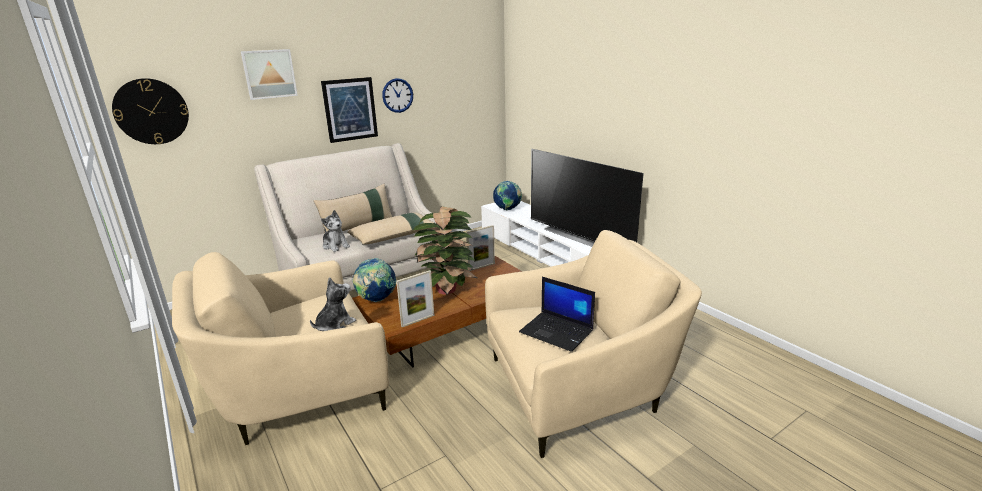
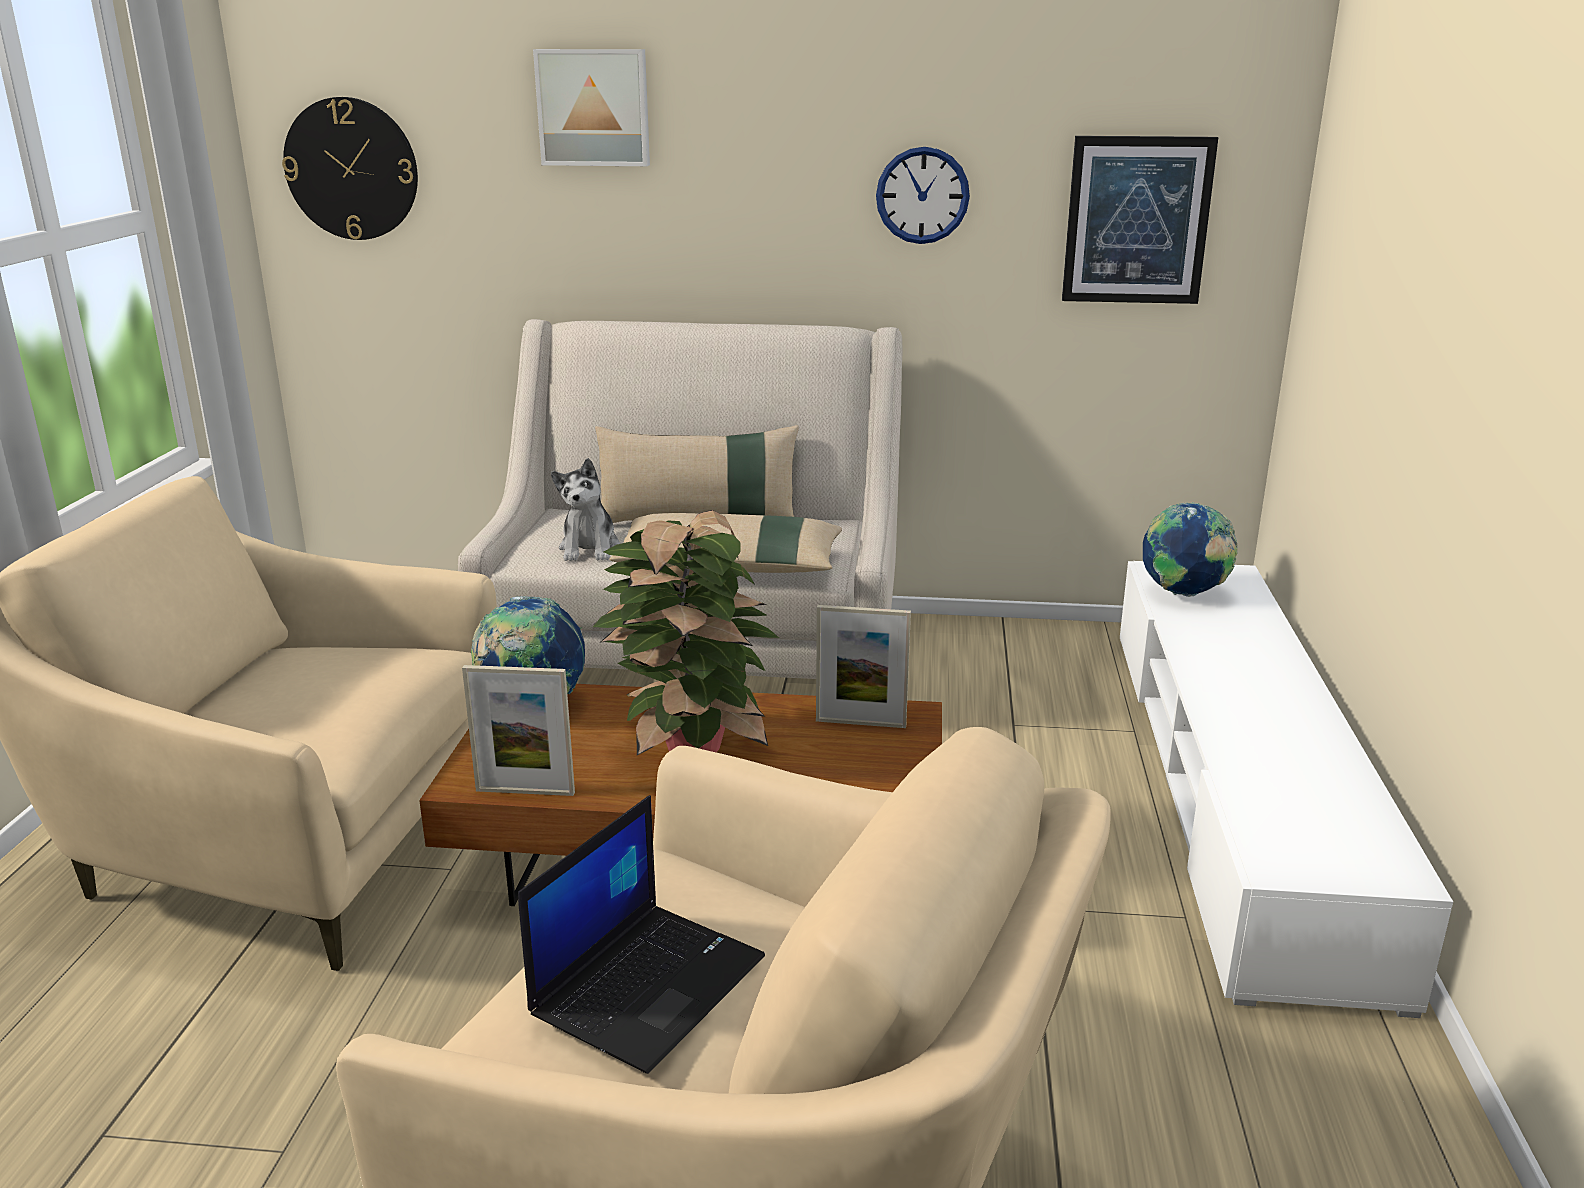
camera: 40 degrees right, 0 degrees up
plush toy [310,277,356,331] -> none
picture [321,77,378,143] -> picture moved to [1062,136,1219,304]
laptop [519,277,595,352] -> laptop turned 135 degrees counterclockwise [518,795,765,1074]
television [531,149,644,247] -> none

